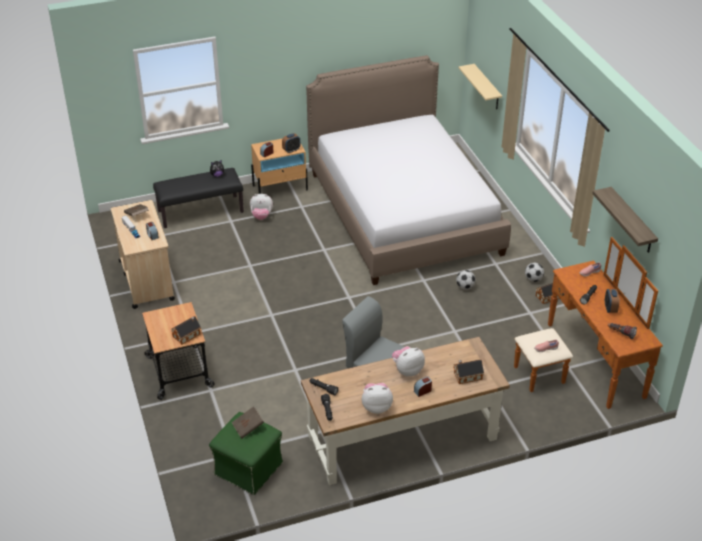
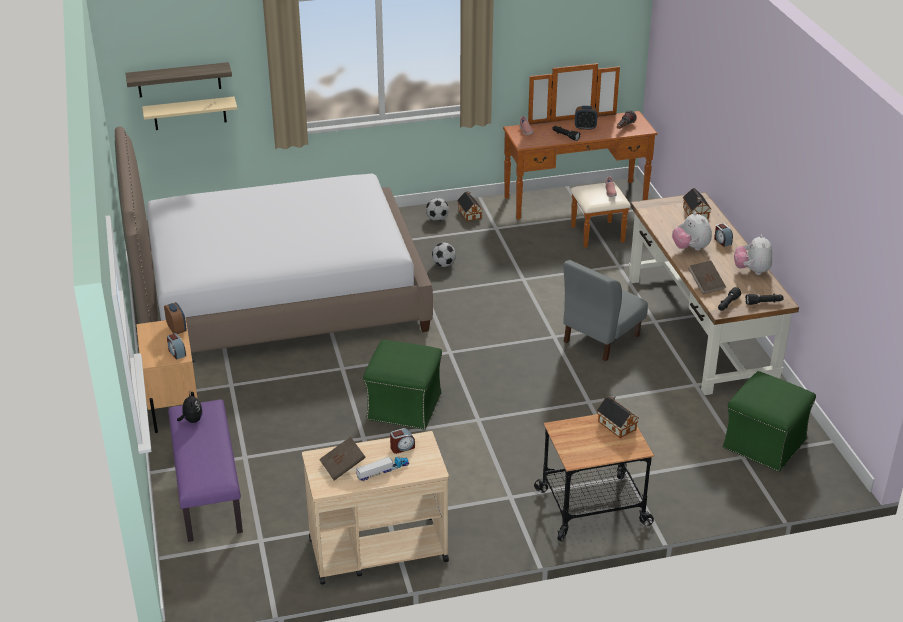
camera: 85 degrees left, 5 degrees down
black bench [153,168,244,228] -> purple bench [168,399,243,542]
brown book [232,406,264,438] -> brown book moved to [688,261,726,294]
plush toy [250,194,273,220] -> none
shelf [592,187,658,253] -> shelf moved to [126,62,232,97]
none -> green ottoman [363,340,442,430]

